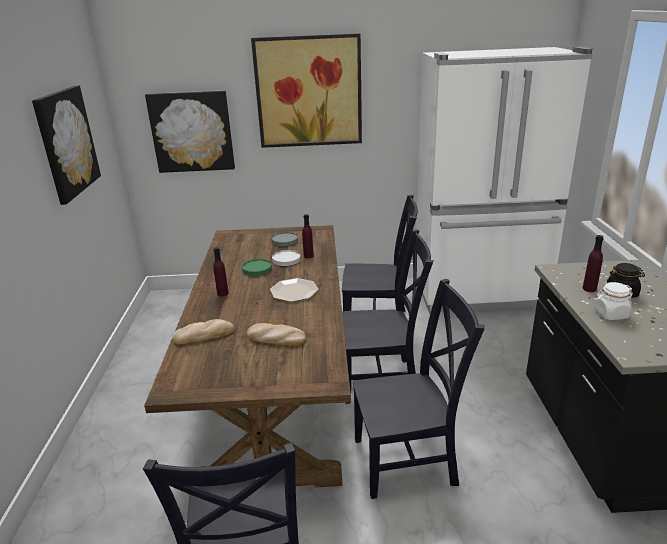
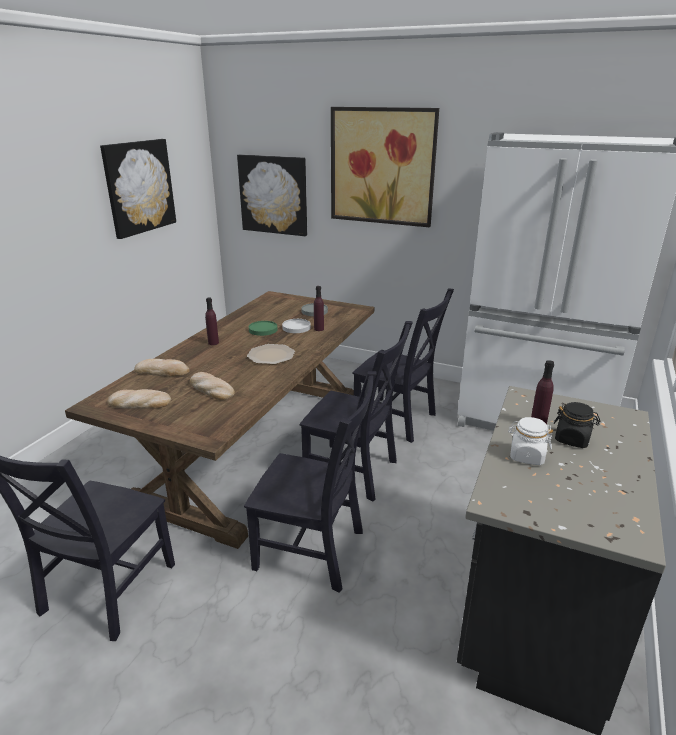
camera: 25 degrees right, 0 degrees up
none -> bread [107,389,171,409]

